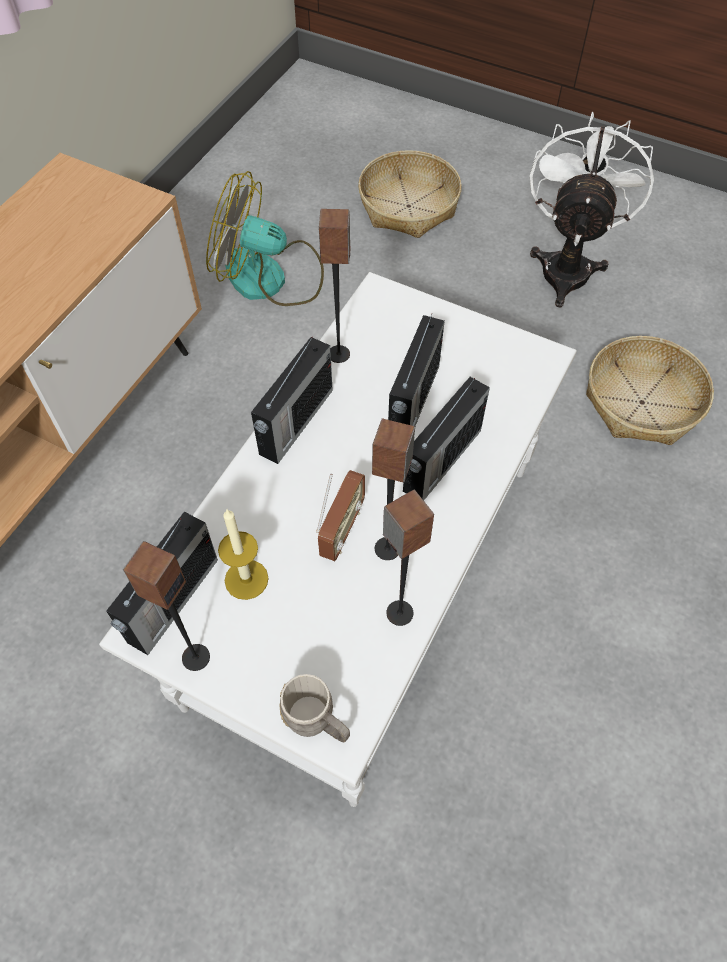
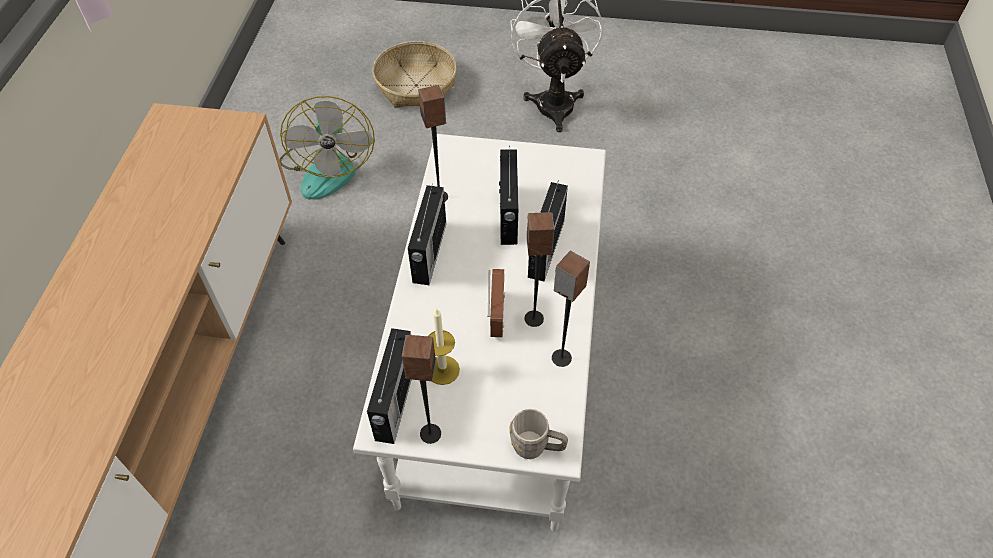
camera: 20 degrees left, 5 degrees down
fan [206,171,324,306] -> fan turned 90 degrees counterclockwise [279,96,375,200]
basket [586,336,714,445] -> none

